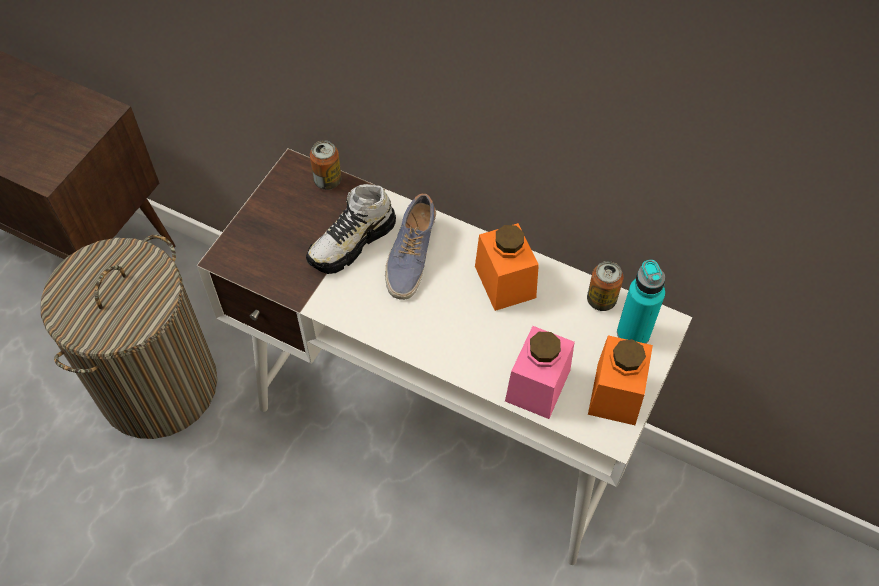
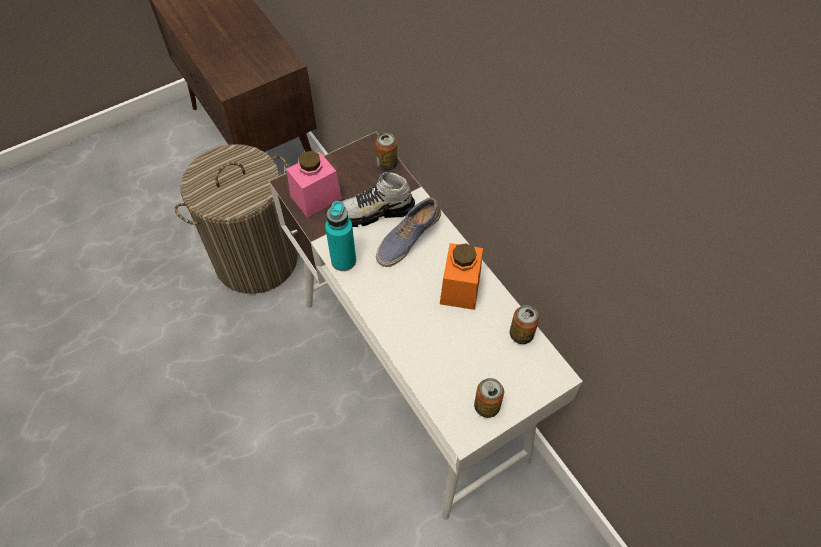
camera: 30 degrees right, 0 degrees up
pink jar [505,326,575,419] -> pink jar moved to [286,151,342,218]
orange jar [588,335,653,425] -> can [474,378,504,418]
turquoise bottle [617,260,665,344] -> turquoise bottle moved to [325,201,356,271]

